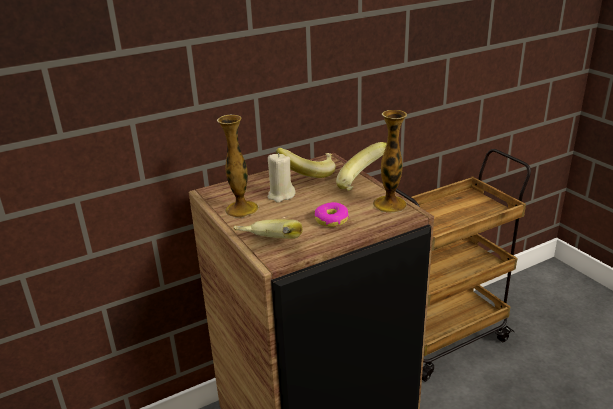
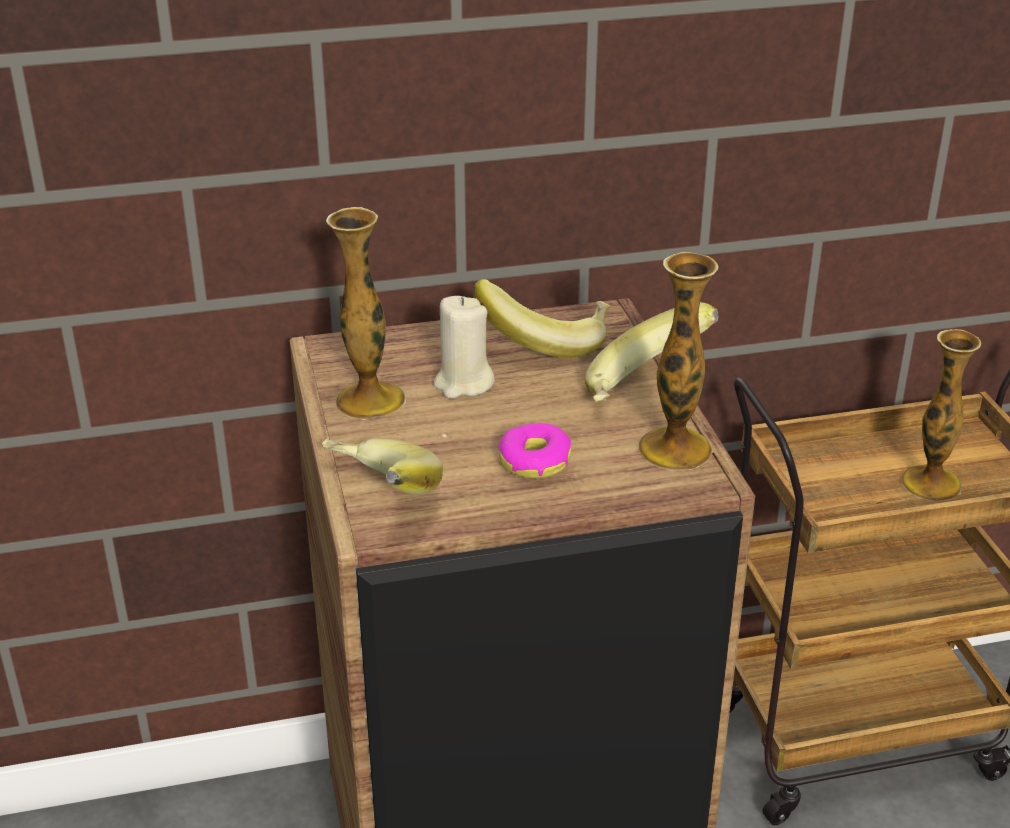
camera: 15 degrees right, 5 degrees up
none -> vase [902,329,981,501]

